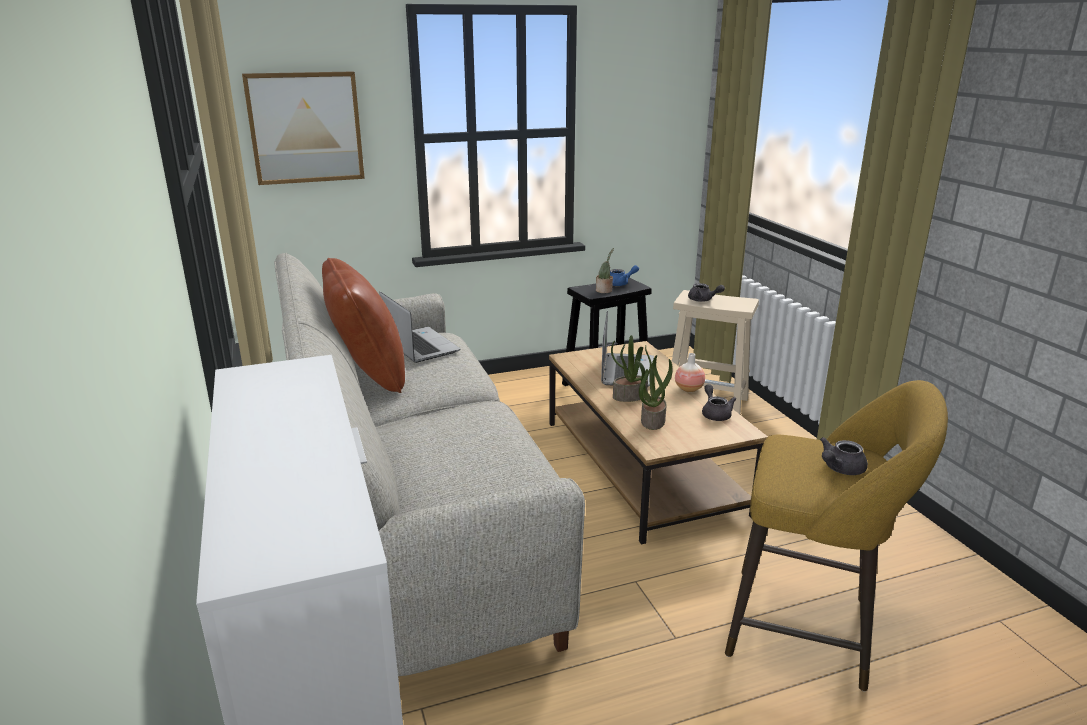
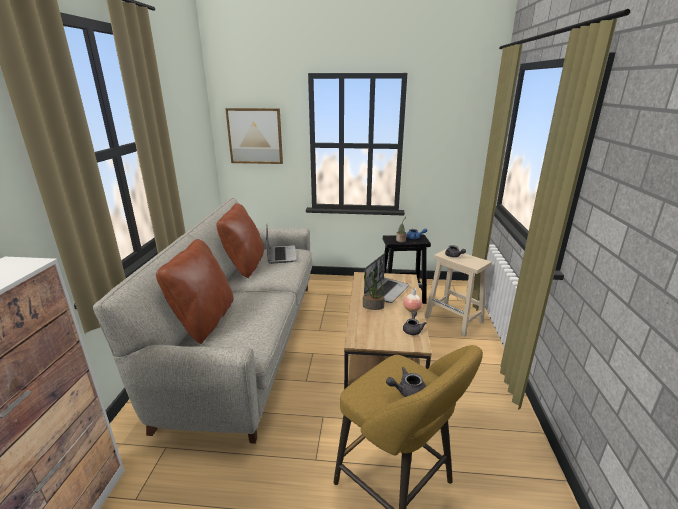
camera: 25 degrees right, 0 degrees up
potted plant [636,355,673,430] -> none
none -> brown pillow [156,239,234,344]

